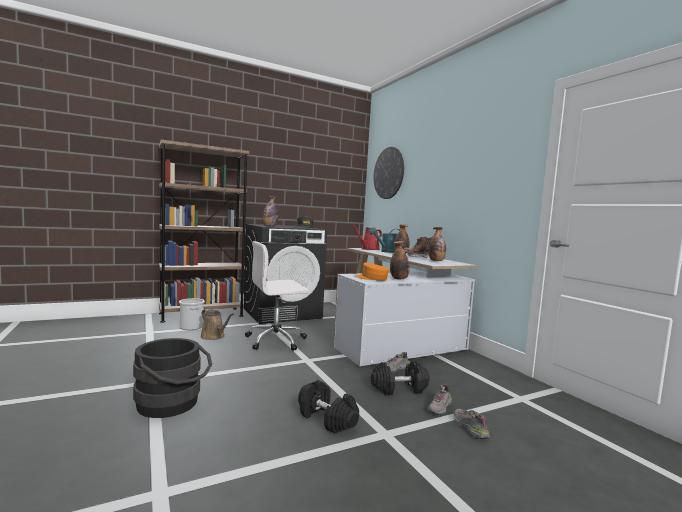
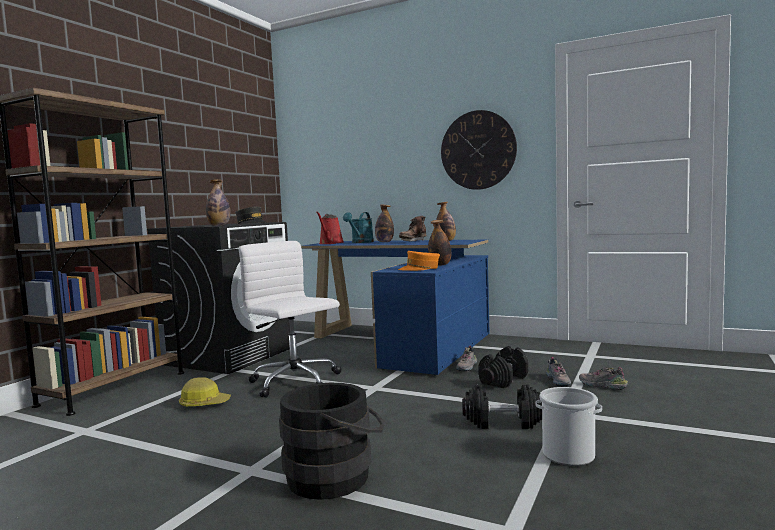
camera: 35 degrees left, 0 degrees up
bucket [179,298,205,330] -> bucket moved to [535,387,602,466]
brown watering can [200,309,234,340] -> hard hat [179,377,231,407]
white office chair [245,241,309,351] -> white office chair turned 105 degrees clockwise [238,241,341,398]
white desk [333,248,477,367] -> blue desk [301,240,490,375]
wall clock [373,147,404,199] -> wall clock moved to [441,110,517,190]

